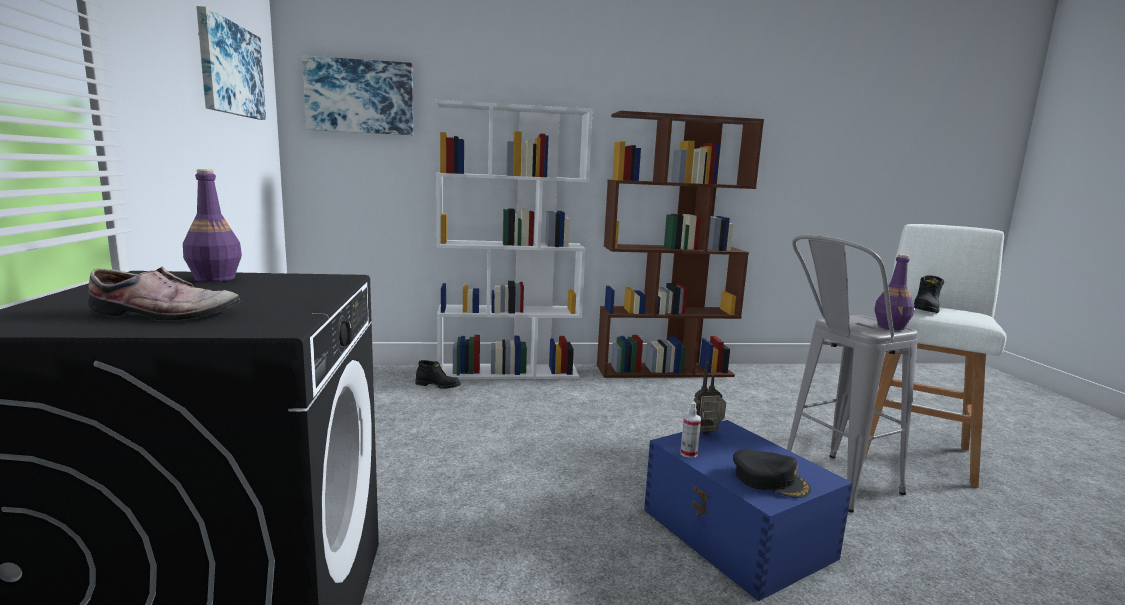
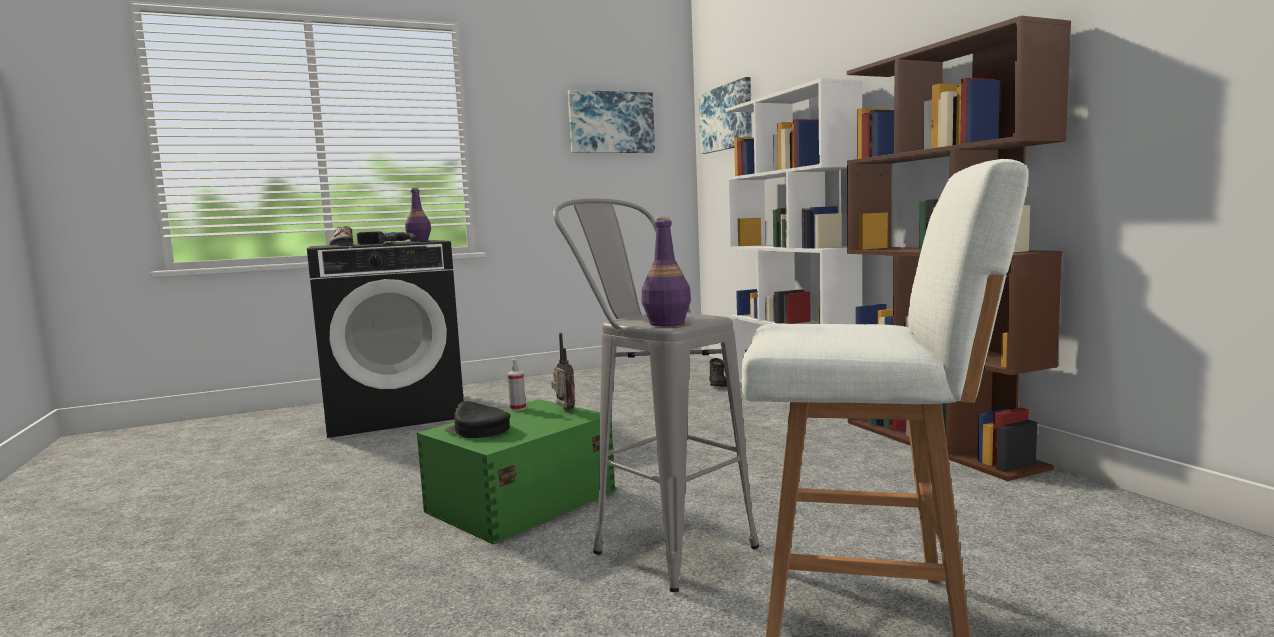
camera: 75 degrees right, 5 degrees down
blue storage box [644,420,853,601] -> green storage box [417,399,615,545]
black cap [733,449,811,498] -> black cap turned 105 degrees clockwise [445,401,511,438]
black boot [914,275,944,313] -> none
none -> power drill [357,231,415,245]

